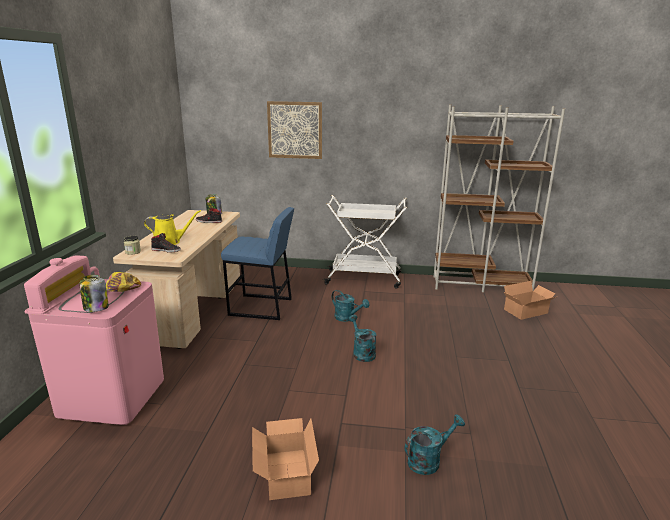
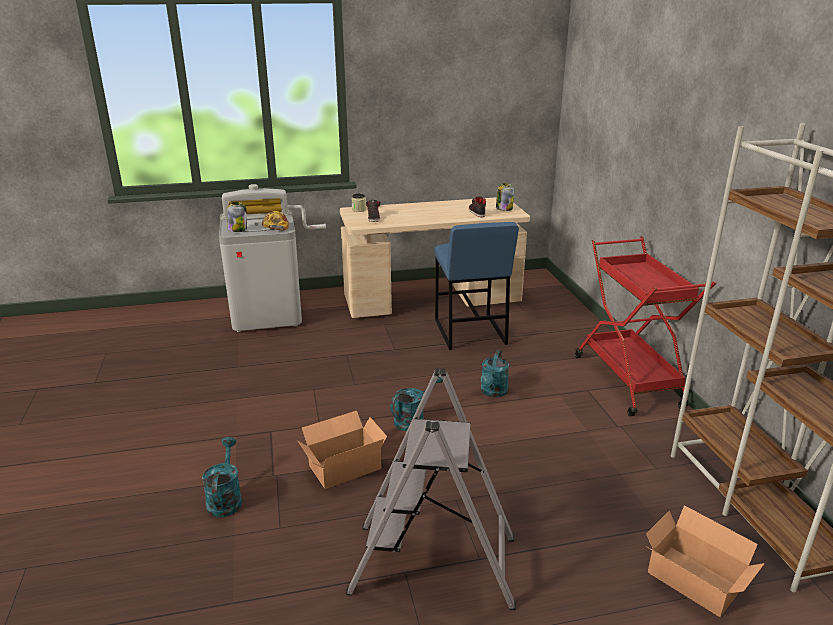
camera: 70 degrees right, 5 degrees up
pink washing machine [24,255,164,425] -> grey washing machine [219,184,326,332]
yellow watering can [144,210,201,245] -> none
cardboard box [252,418,319,500] -> cardboard box moved to [298,411,387,489]
picture [267,100,322,159] -> none
white cart [322,195,407,289] -> red cart [575,236,717,416]
turquoise watering can [405,414,465,475] -> turquoise watering can turned 135 degrees counterclockwise [202,437,242,518]
none -> grey step ladder [346,368,516,610]

